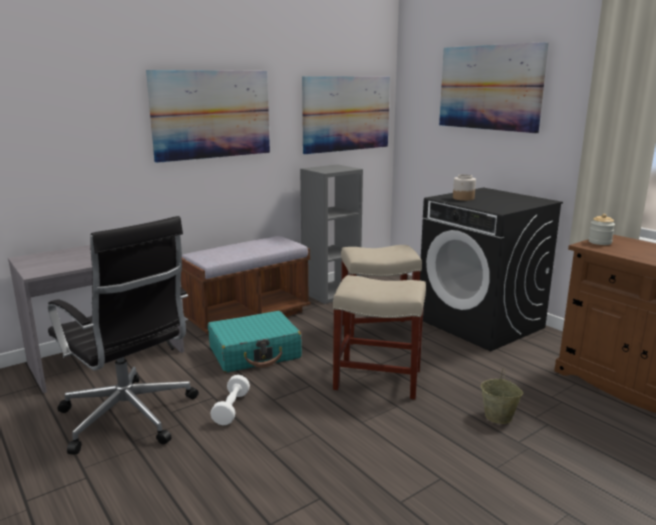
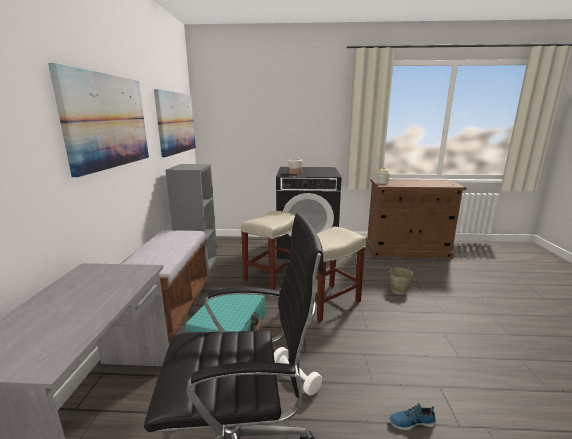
camera: 50 degrees left, 0 degrees up
picture [439,42,549,133] -> none
none -> shoe [389,403,436,430]

